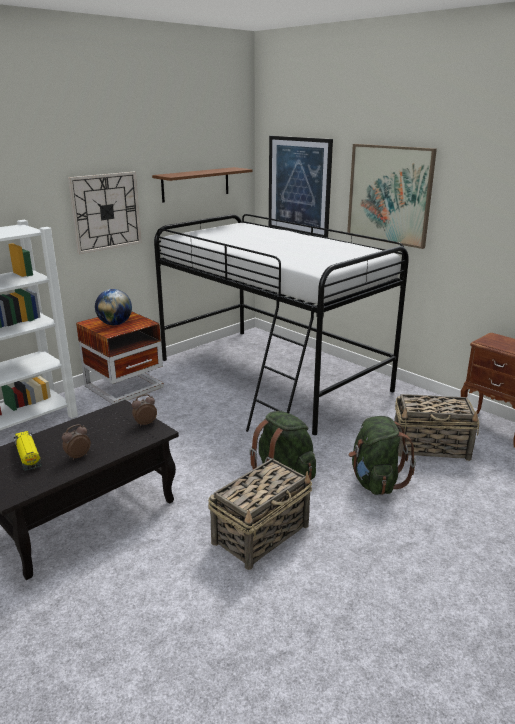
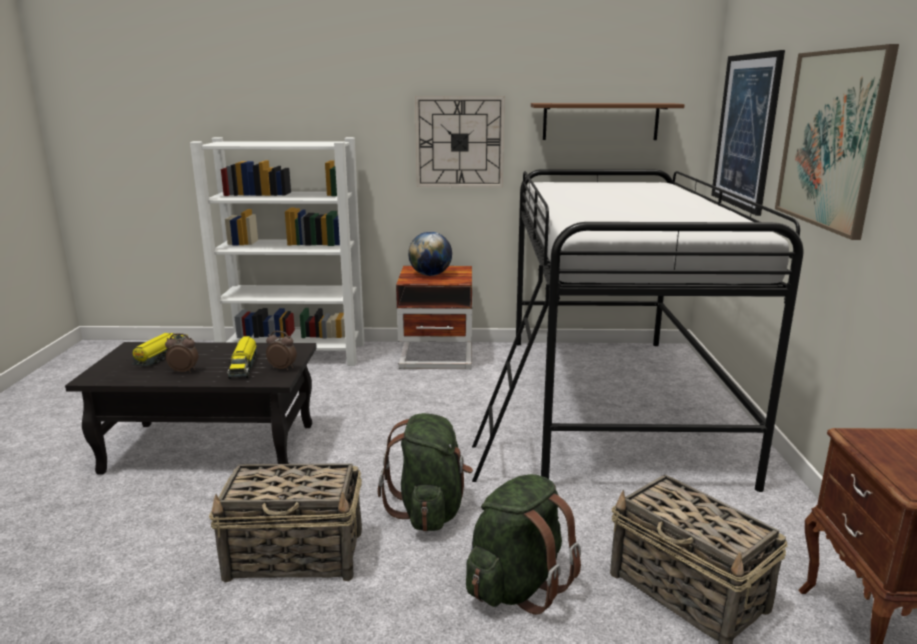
camera: 45 degrees right, 5 degrees down
none -> toy truck [227,336,257,379]

